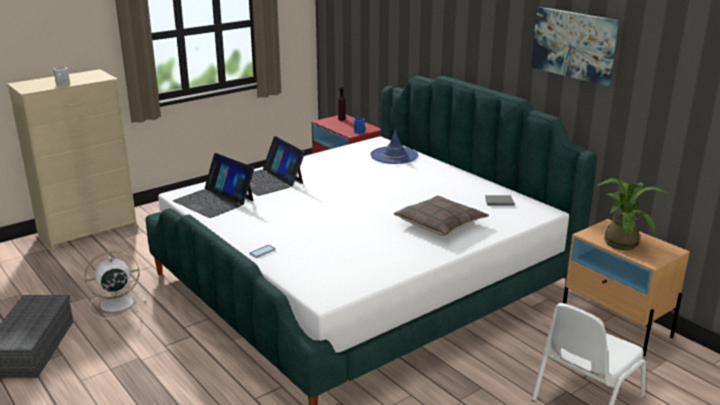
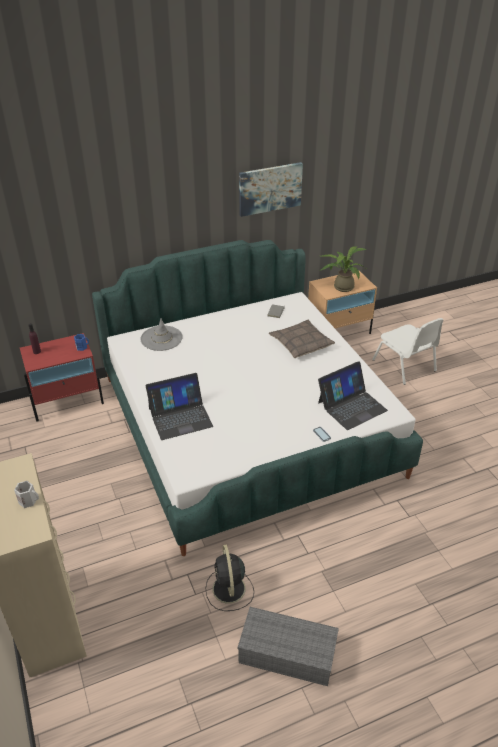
camera: 75 degrees left, 15 degrees up
white fan [85,251,146,319] -> black fan [205,545,254,611]
laptop [173,153,254,218] -> laptop moved to [318,361,388,430]
blue hat [371,129,418,164] -> grey hat [141,318,183,351]

